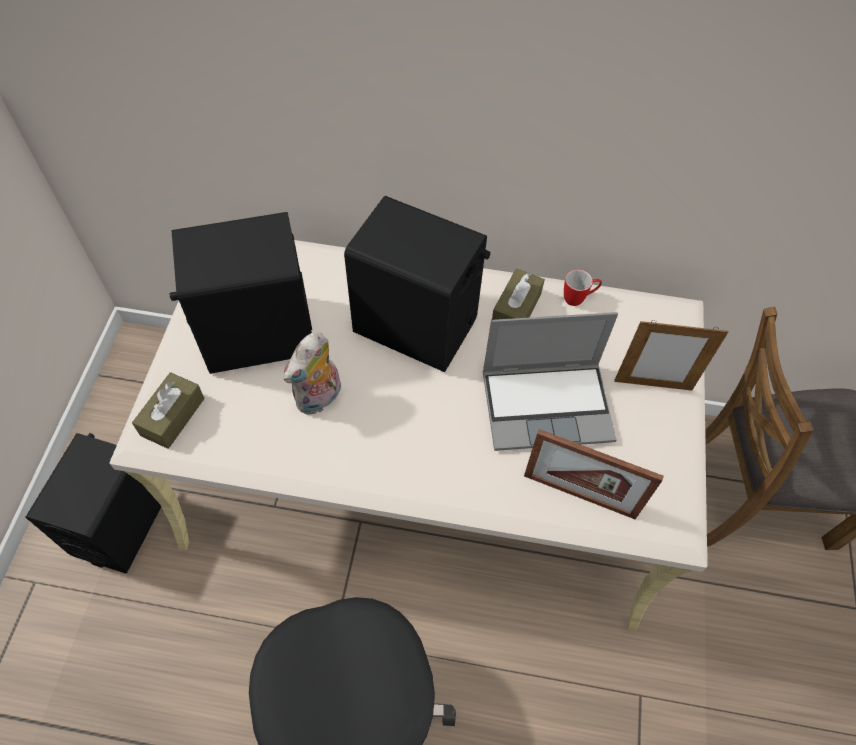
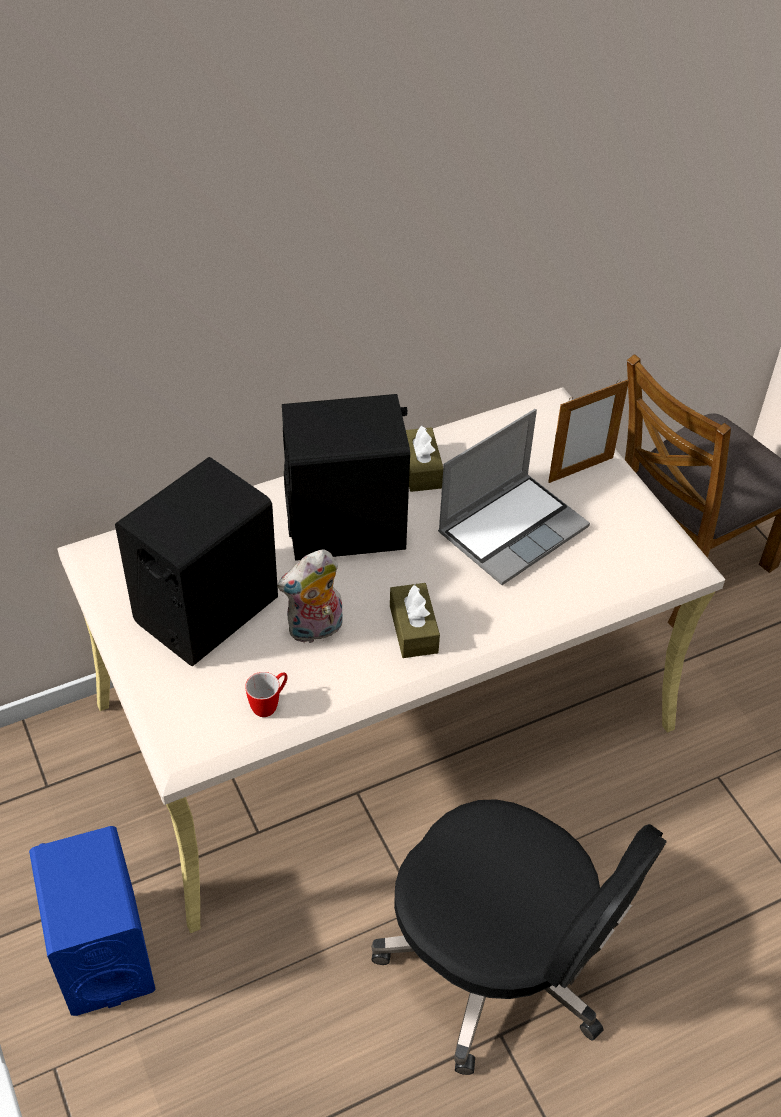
camera: 35 degrees left, 10 degrees down
black speaker [25,433,161,573] -> blue speaker [29,826,155,1016]
brown tissue box [132,372,205,449] -> brown tissue box moved to [390,583,440,658]
plush toy [284,332,341,415] -> plush toy turned 60 degrees clockwise [277,549,343,643]
picture frame [524,429,664,519] -> none
mug [564,269,602,306] -> mug moved to [245,672,288,717]

